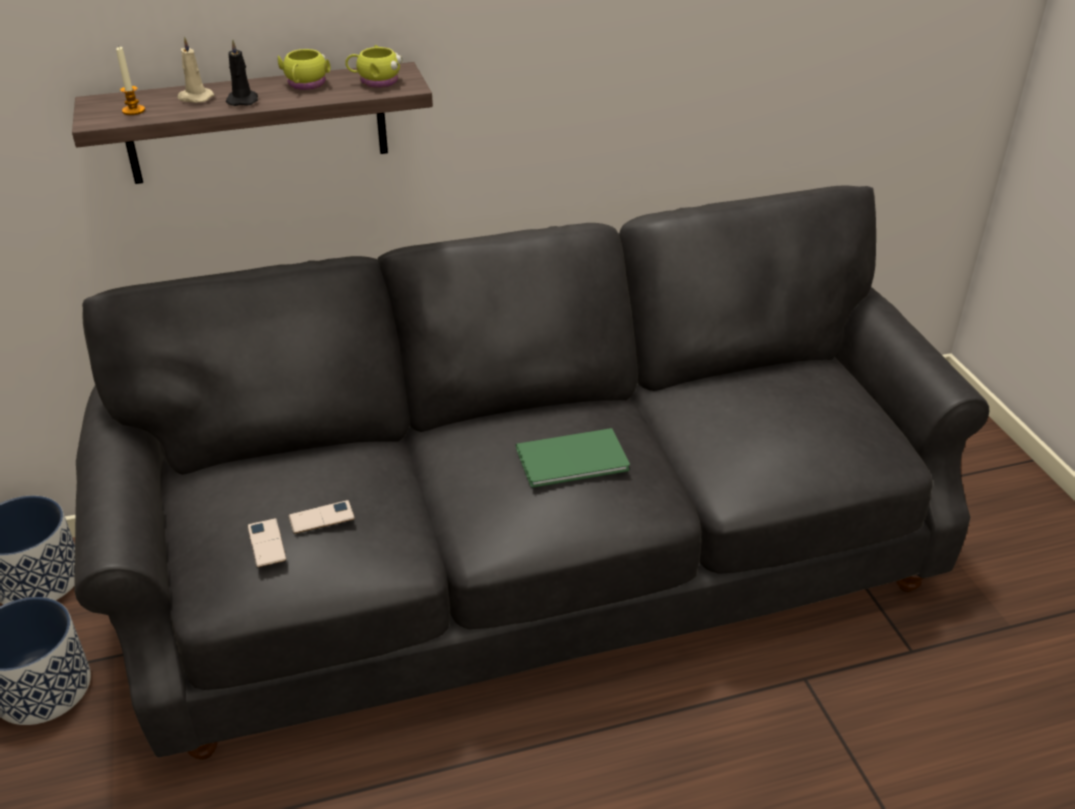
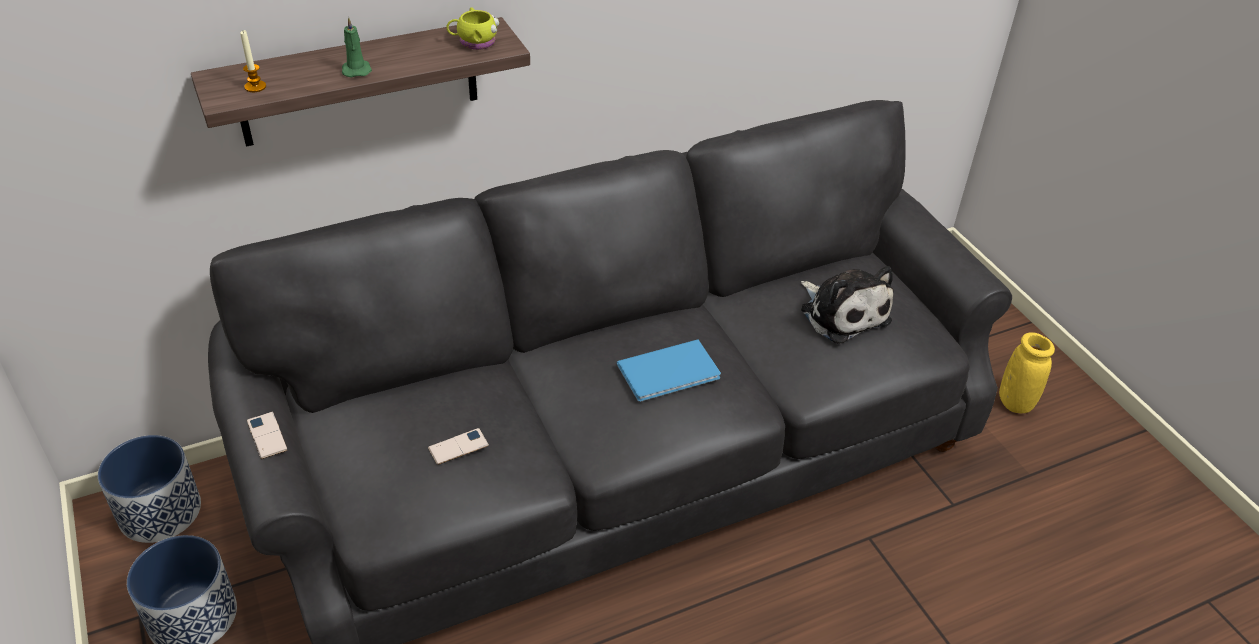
camera: 10 degrees left, 5 degrees up
beige candle [177,36,214,103] -> none
black candle [226,40,258,106] -> green candle [342,17,372,77]
phone [248,518,286,568] -> phone moved to [247,412,287,459]
yellow mug [278,49,330,90] -> none
green book [516,428,630,488] -> blue book [617,339,721,402]
none -> plush toy [801,266,893,344]
none -> yellow vase [999,332,1055,413]

